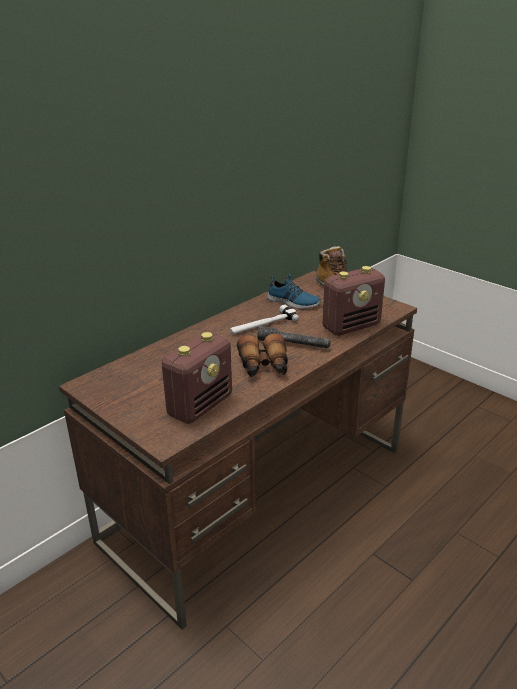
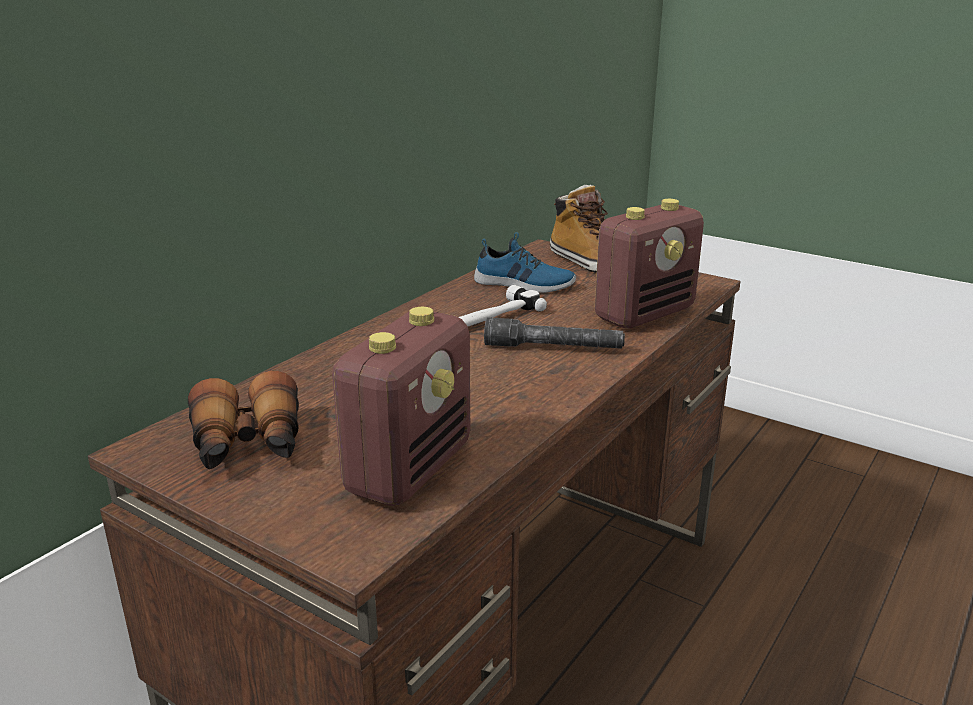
camera: 10 degrees left, 5 degrees down
binoculars [237,333,288,377] -> binoculars moved to [188,371,299,469]

